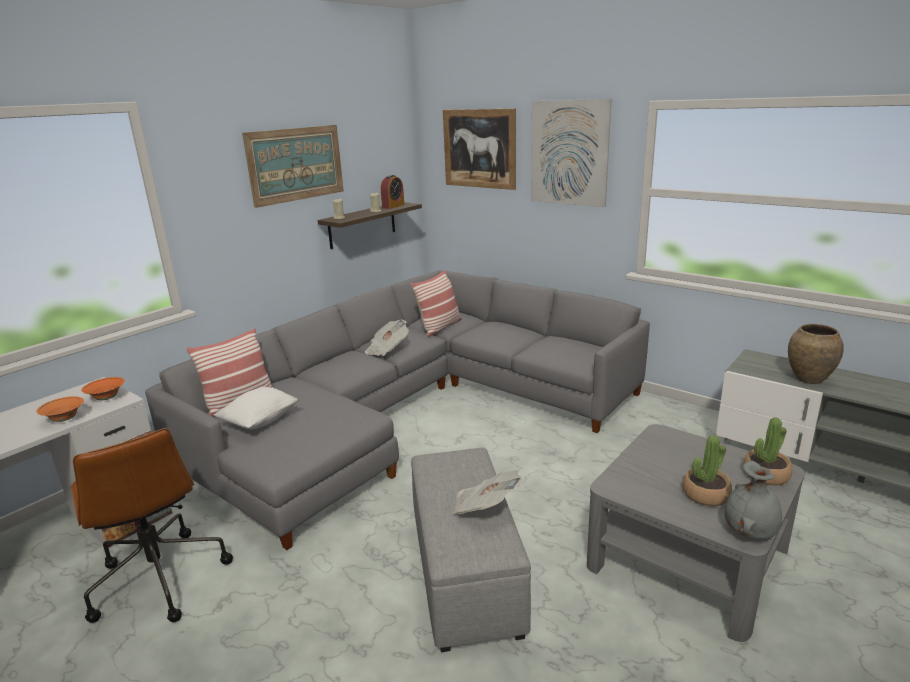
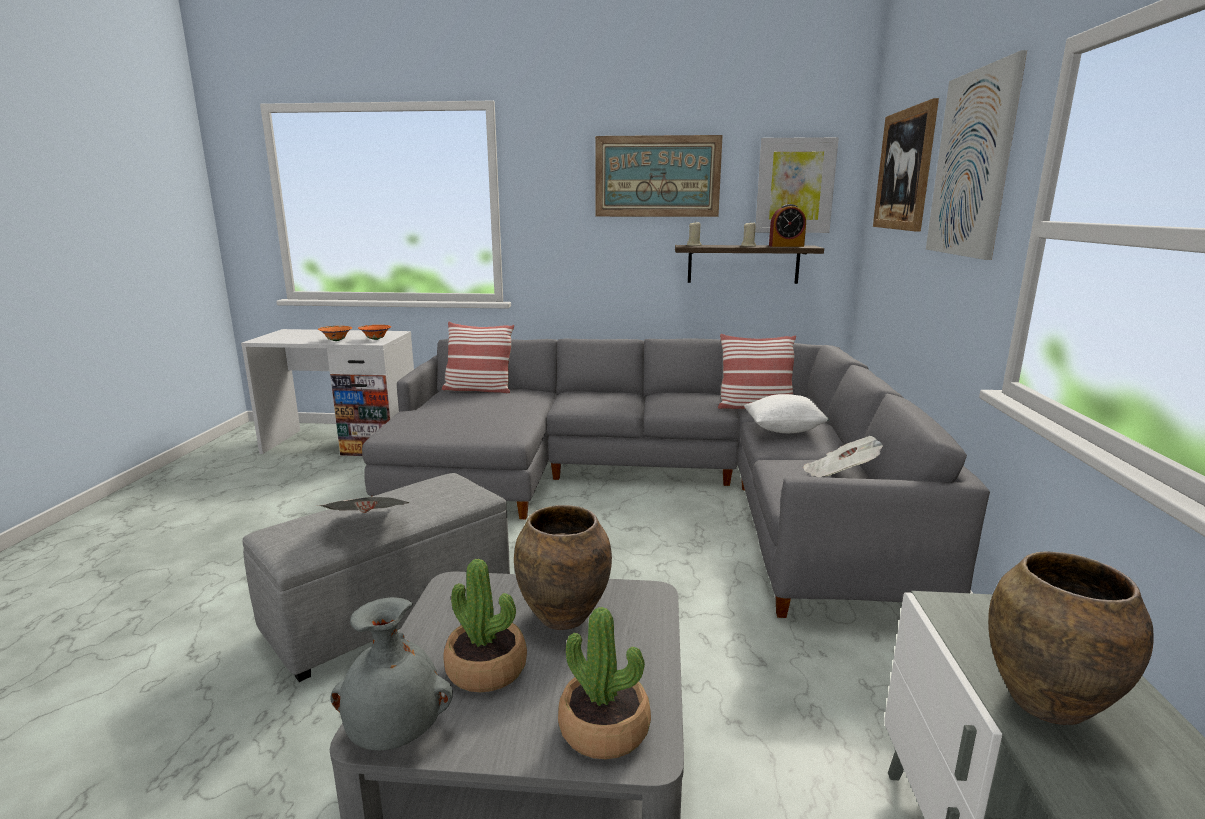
camera: 55 degrees right, 5 degrees down
brown office chair [71,428,233,623] -> none
white pillow [214,386,299,429] -> white pillow moved to [744,394,829,433]
newspaper [365,320,409,356] -> newspaper moved to [803,436,883,477]
none -> brown vase [514,505,612,630]
none -> picture [755,137,839,233]

